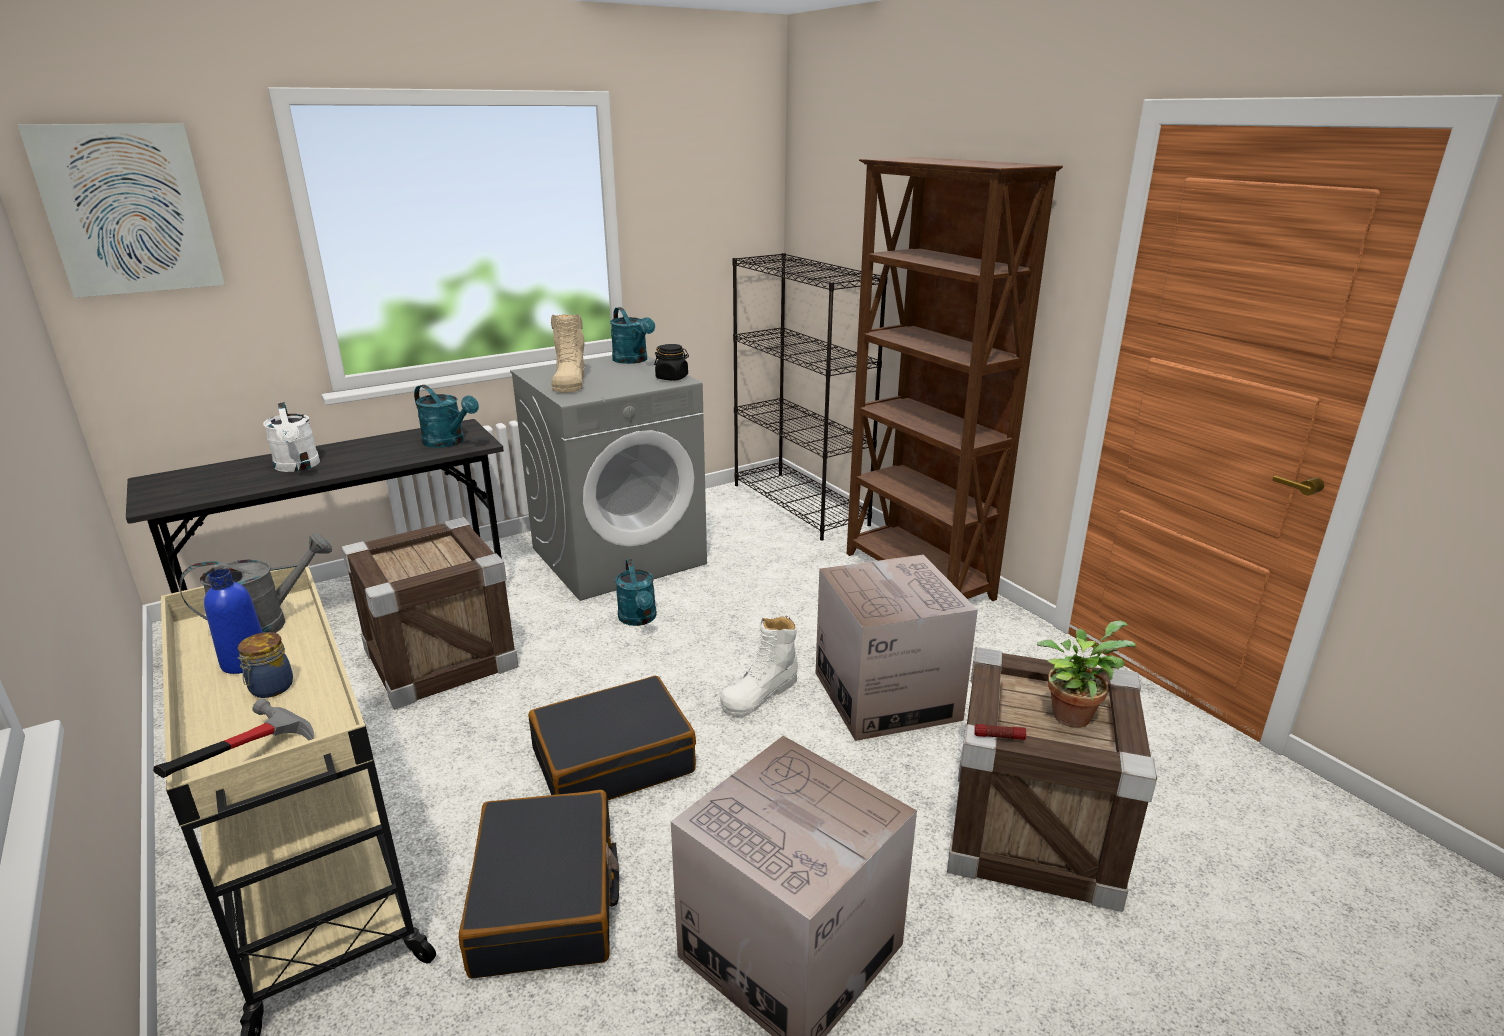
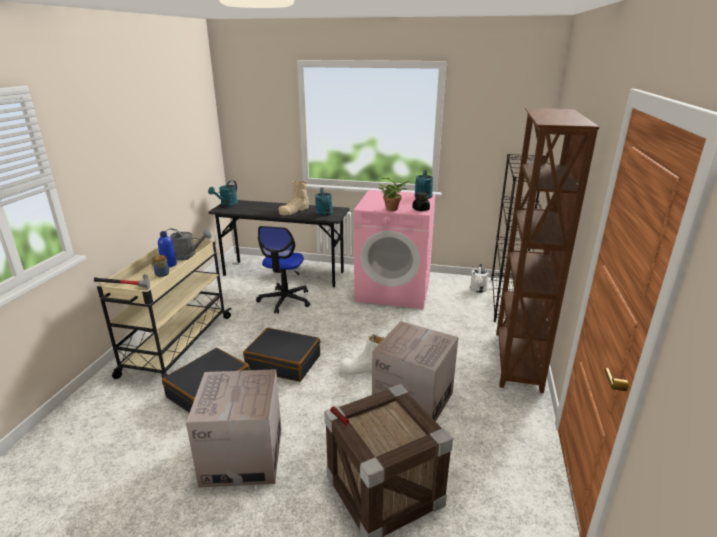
camera: 45 degrees right, 0 degrees up
picture [17,123,225,298] -> none
white watering can [263,402,320,472] -> white watering can moved to [470,264,489,293]
crate [341,517,519,709] -> office chair [256,226,310,314]
grey washing machine [510,355,707,601] -> pink washing machine [354,190,436,309]
beige boot [551,314,585,393] -> beige boot moved to [279,181,309,215]
turquoise watering can [615,559,657,626] -> turquoise watering can moved to [208,180,238,207]
potted plant [1036,621,1136,728] -> potted plant moved to [379,177,412,211]

